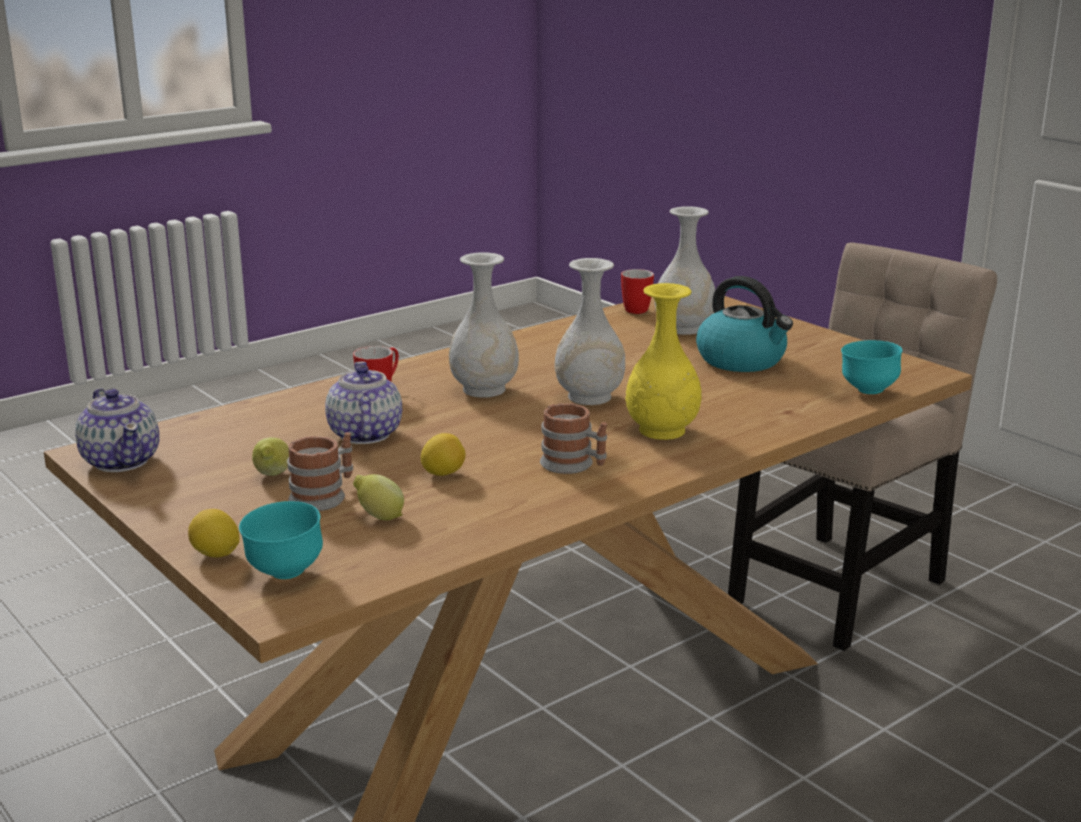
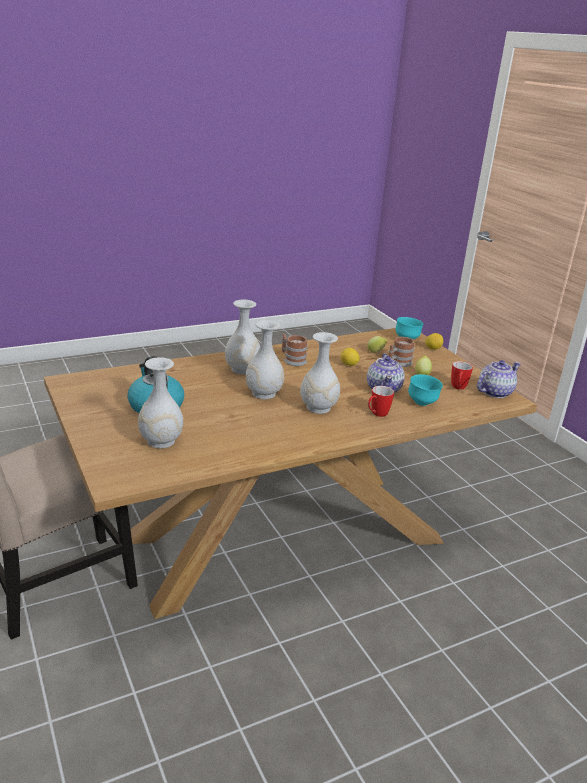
camera: 170 degrees left, 5 degrees up
teapot [75,388,160,472] -> teapot turned 75 degrees clockwise [477,360,521,398]
mug [621,269,654,314] -> mug moved to [451,361,473,390]
yellow vase [626,283,702,440] -> white vase [225,300,260,374]
turquoise bowl [841,340,902,394] -> turquoise bowl moved to [408,374,443,406]

